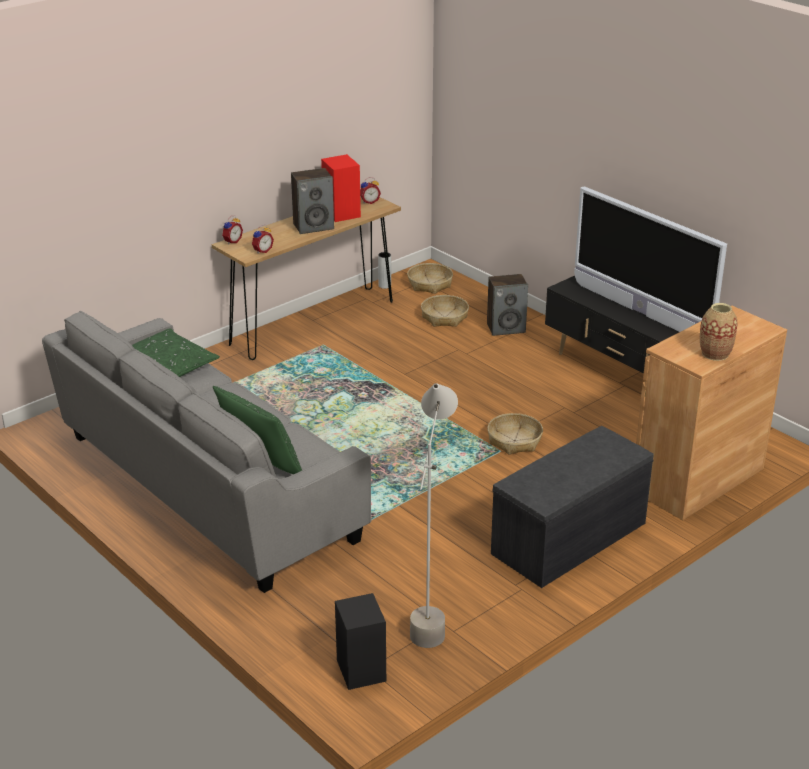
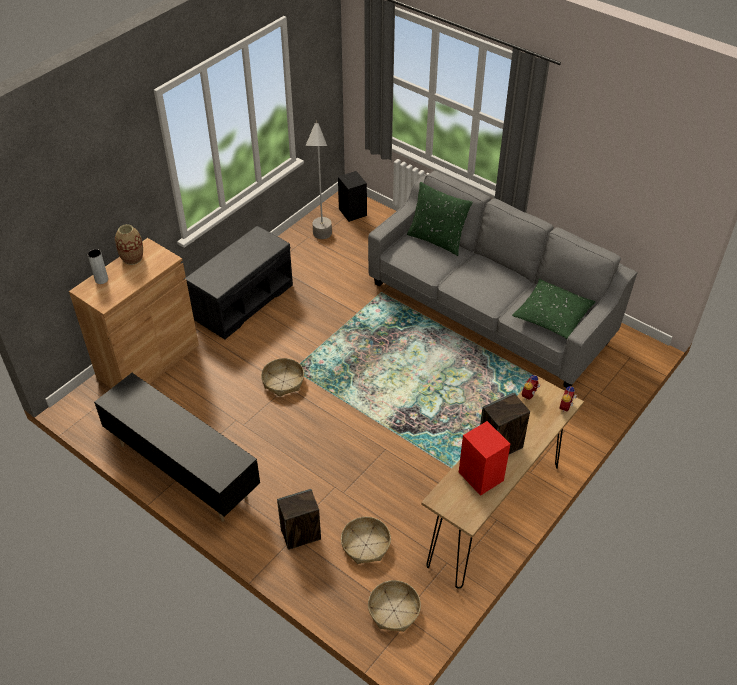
camera: 170 degrees right, 15 degrees up
alarm clock [360,177,381,204] -> none
grey vase [378,252,391,289] -> grey vase moved to [88,249,108,284]
television [574,187,727,332] -> none

